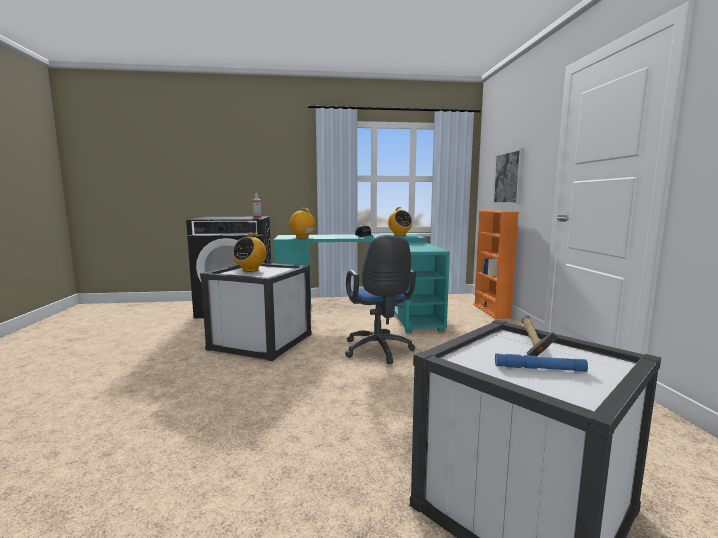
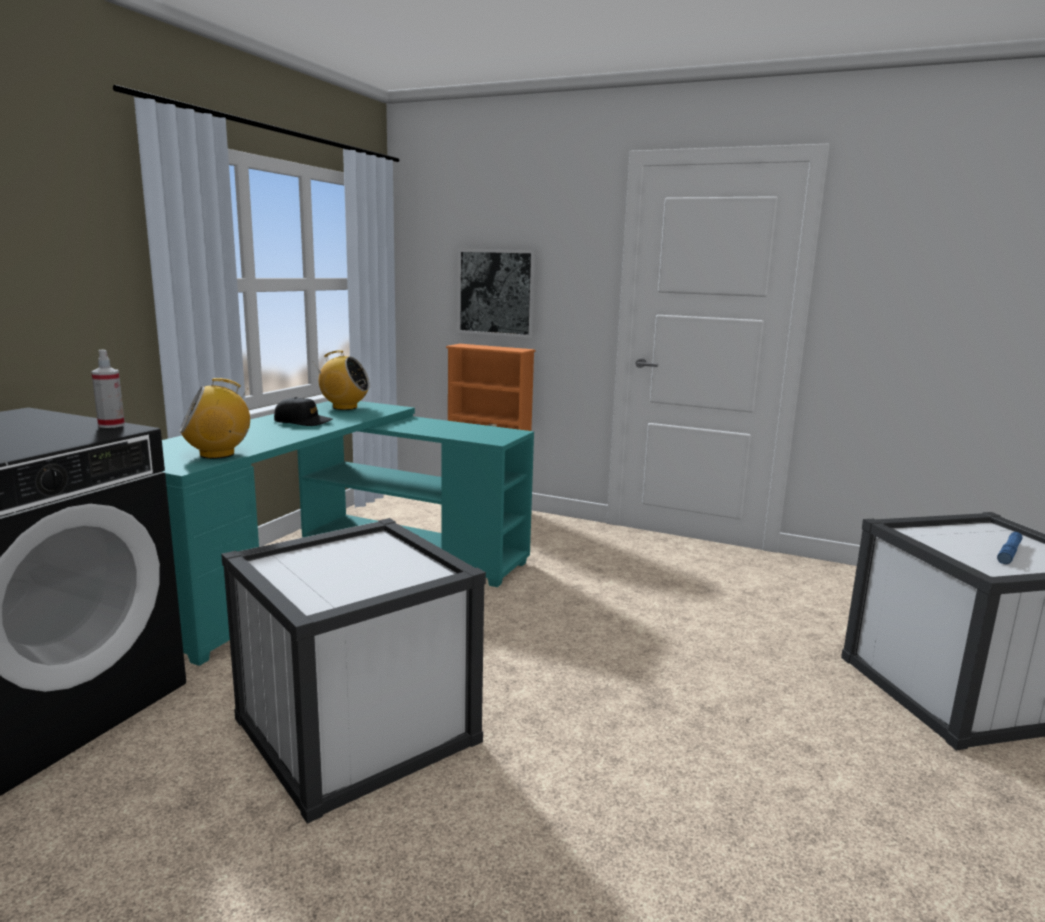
camera: 60 degrees left, 5 degrees up
radio [233,233,267,272] -> none
blue office chair [345,235,416,364] -> none
hammer [522,316,558,356] -> none

